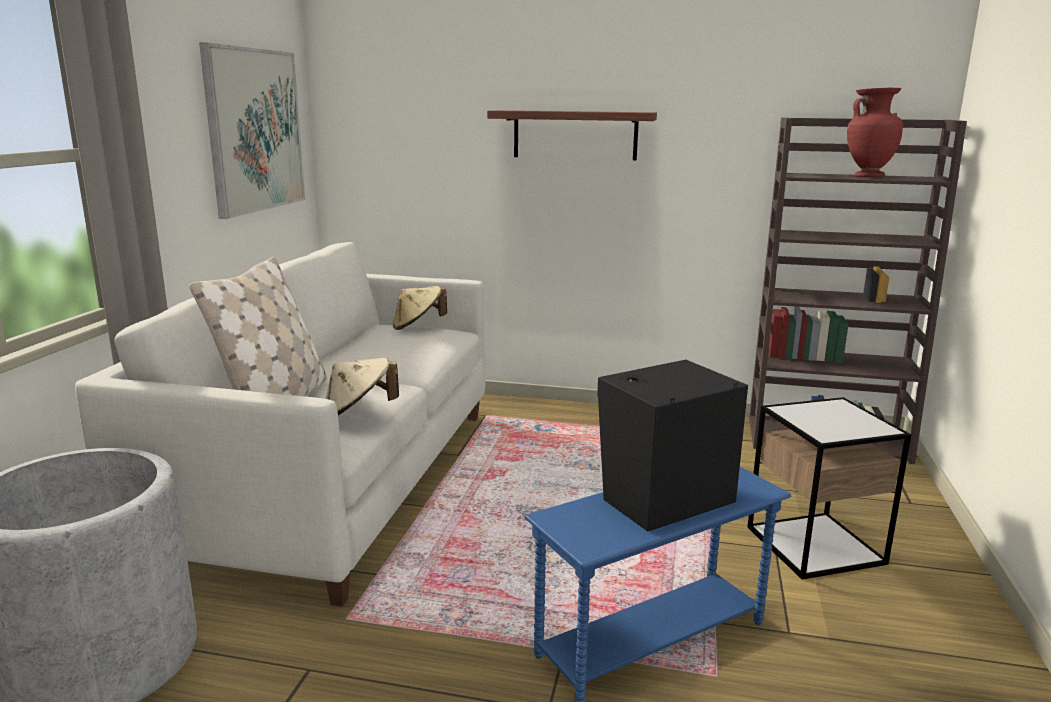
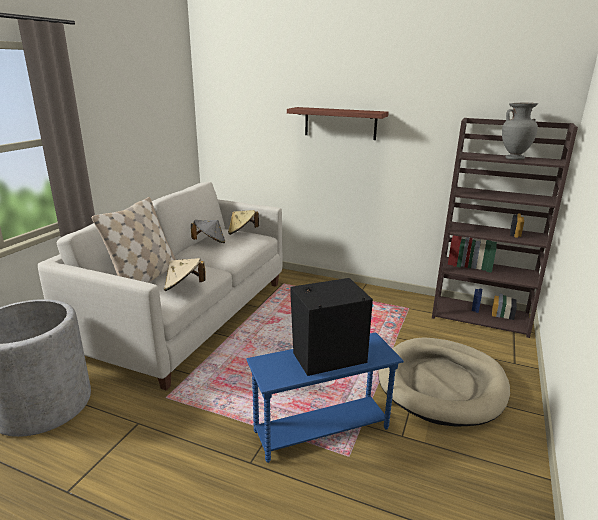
camera: 10 degrees right, 5 degrees up
picture [199,43,305,219] -> none
side table [747,397,912,580] -> beige dog bed [378,337,510,427]
red vase [847,88,903,177] -> grey vase [502,102,538,160]
none -> grey hat [191,220,225,243]

